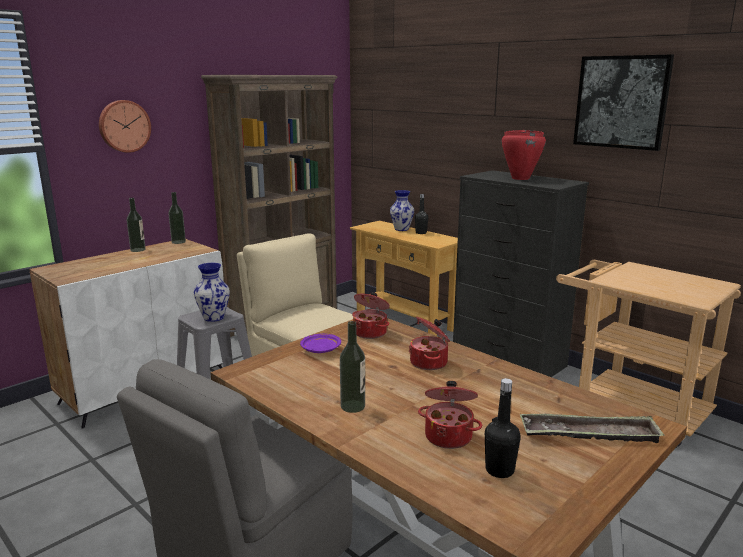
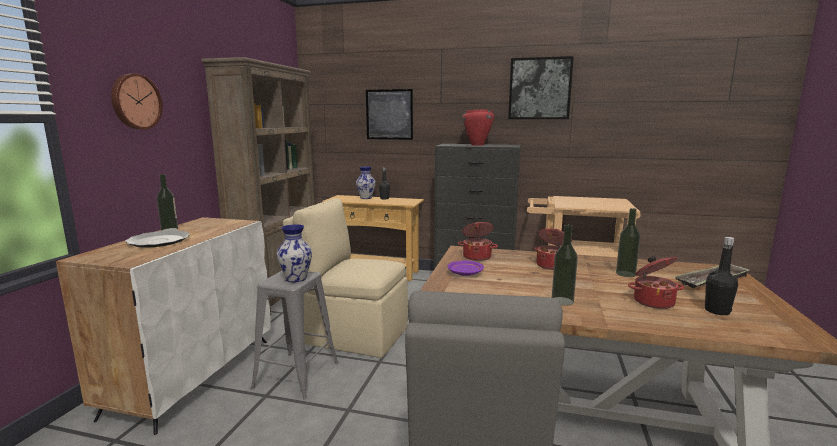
camera: 30 degrees left, 5 degrees down
bottle [168,192,186,244] -> bottle moved to [616,208,640,277]
none -> plate [125,230,190,248]
none -> picture [366,89,413,140]

